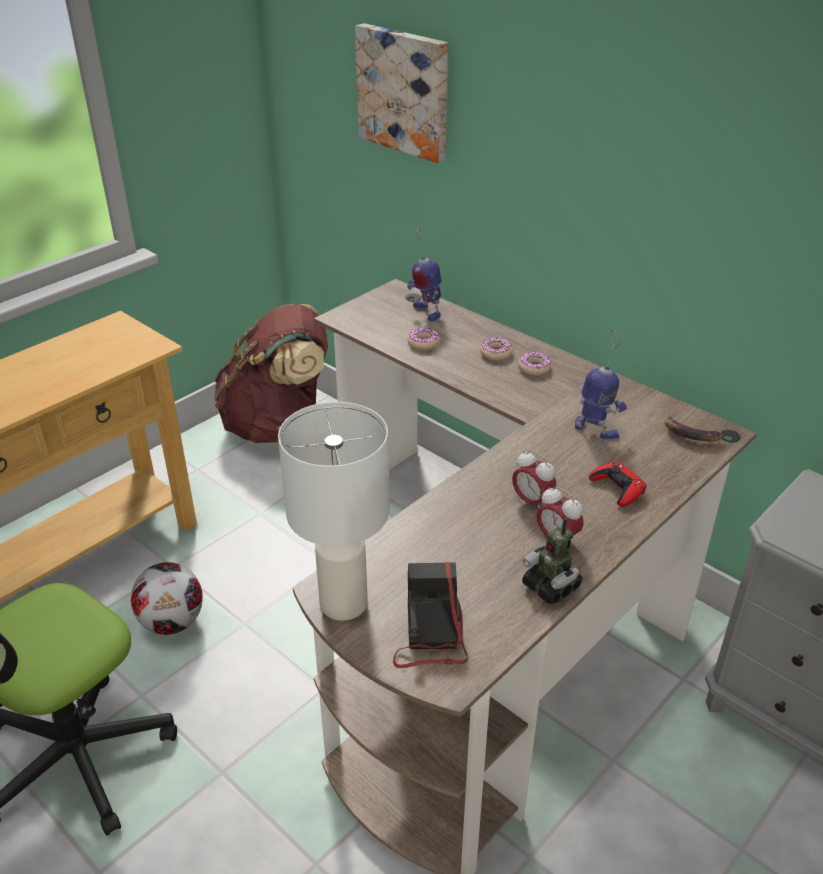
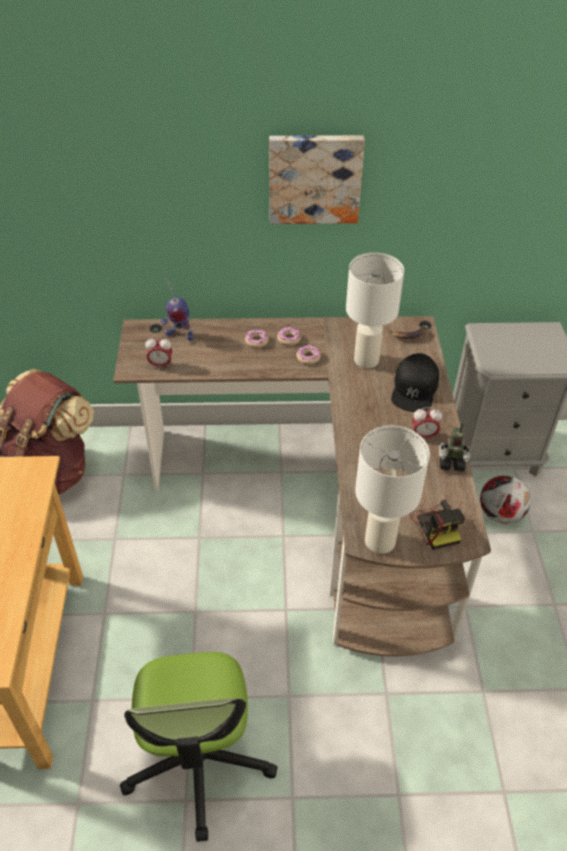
camera: 45 degrees left, 10 degrees up
football [131,562,203,635] -> football moved to [480,475,531,524]
picture [355,23,448,163] -> picture moved to [269,135,365,224]
camera [393,562,468,668] -> camera turned 150 degrees counterclockwise [409,499,465,550]
donut [407,328,439,350] -> donut moved to [296,345,321,365]
alarm clock [512,450,556,508] -> alarm clock moved to [145,337,172,368]
toy robot [575,329,627,439] -> white table lamp [346,253,404,368]
red game controller [589,462,646,507] -> black cap [391,353,439,412]

